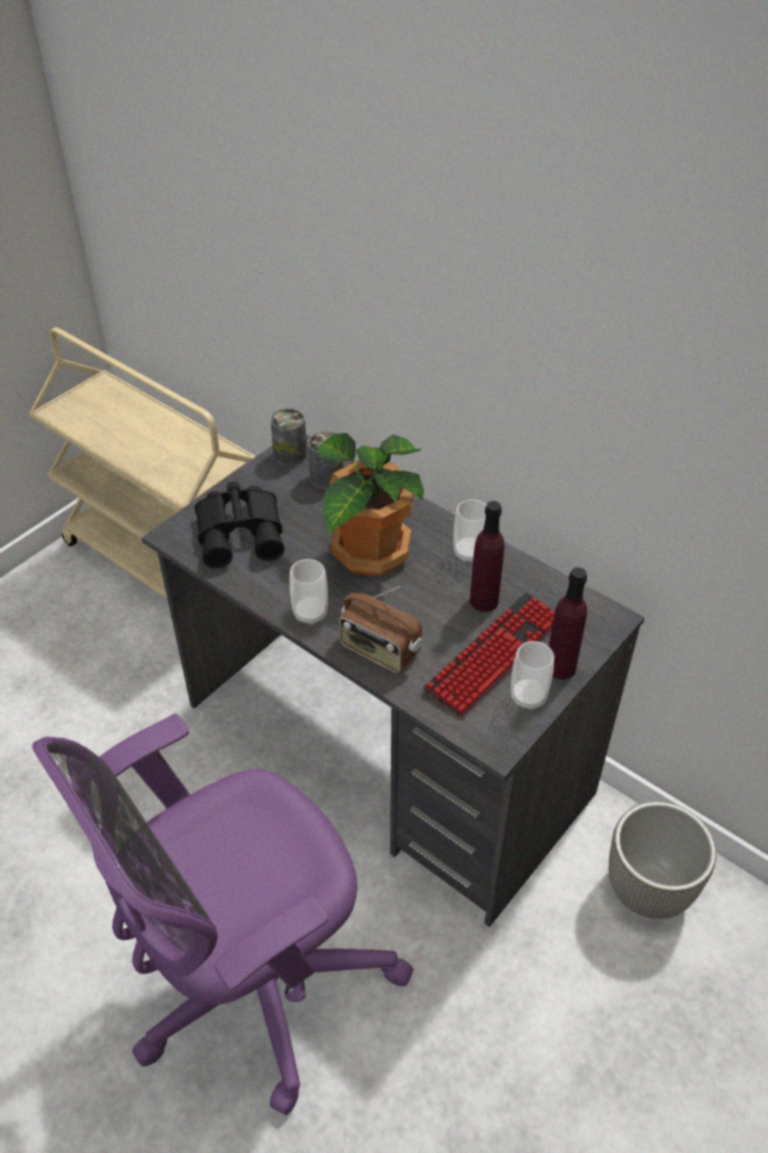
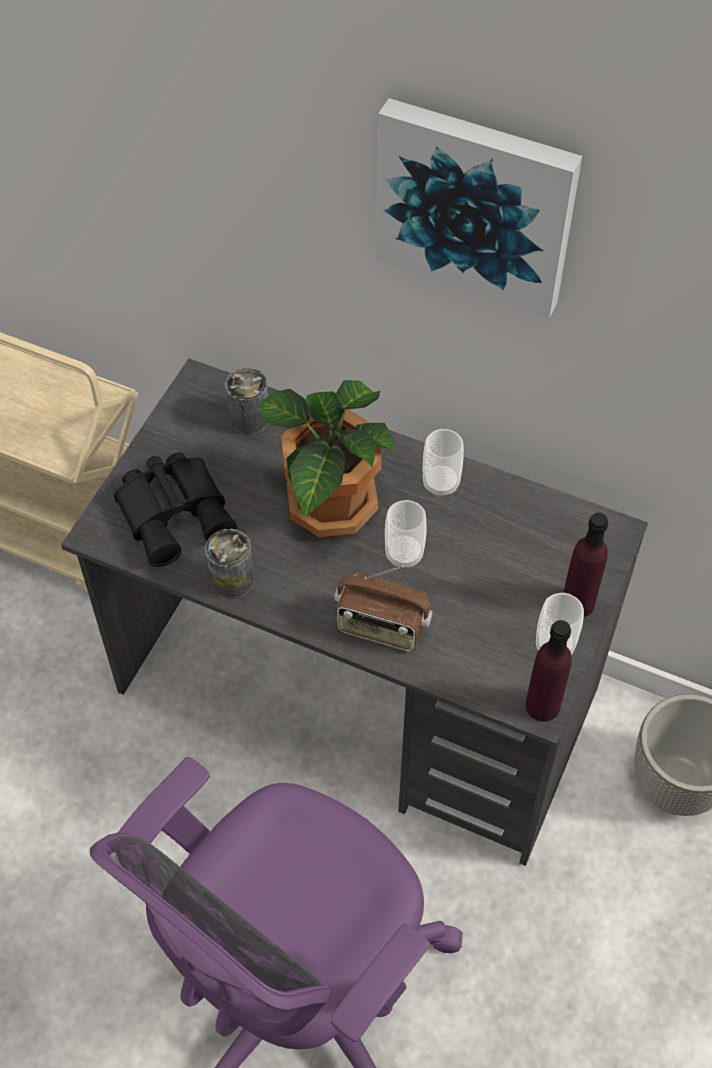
camera: 15 degrees left, 10 degrees up
can [270,408,307,466] -> can moved to [205,529,254,599]
cup [289,559,328,625] -> cup moved to [385,500,427,568]
keyboard [423,593,555,718] -> none
purple bottle [470,501,505,612] -> purple bottle moved to [525,620,572,722]
none -> picture [376,98,582,318]

